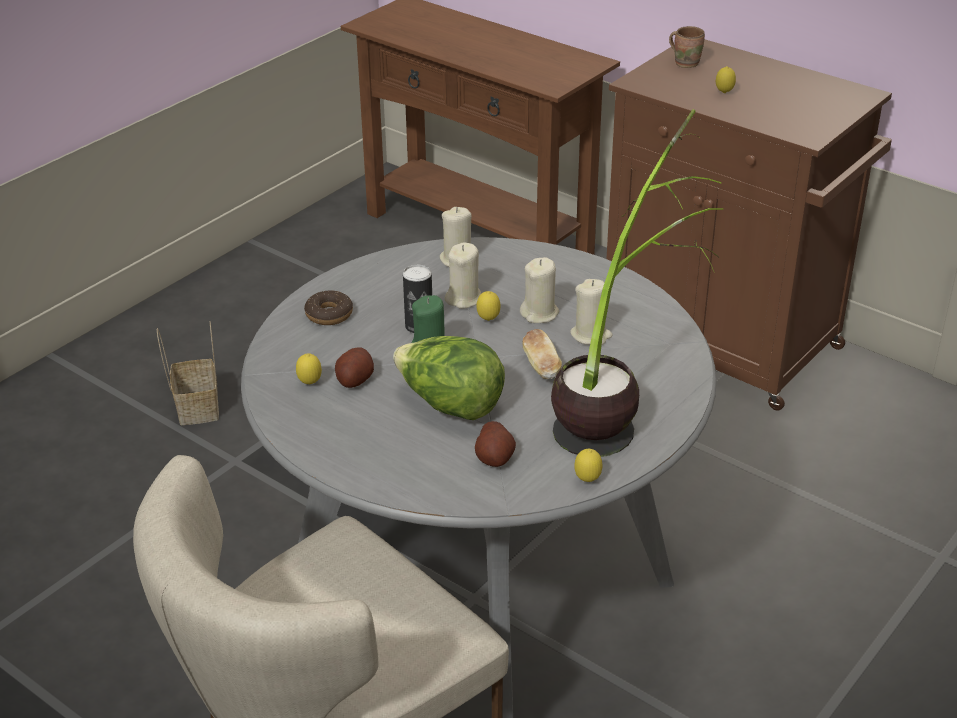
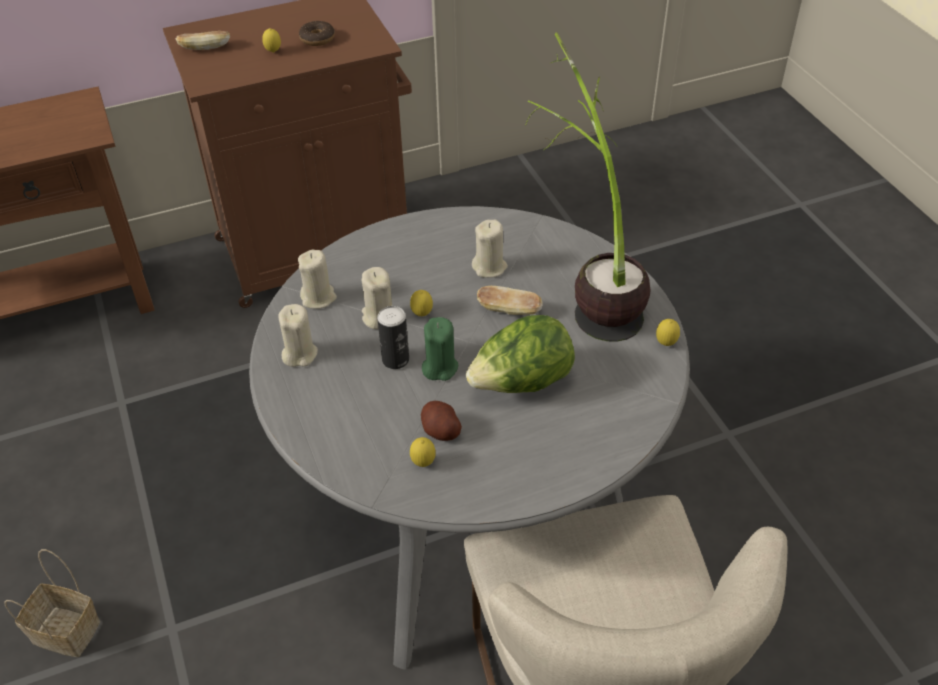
camera: 60 degrees left, 10 degrees up
donut [304,291,353,325] -> donut moved to [299,21,335,46]
potato [475,421,516,467] -> none
beige candle [520,257,559,323] -> beige candle moved to [278,304,318,367]
brown mug [669,26,705,68] -> bread [176,31,230,50]

